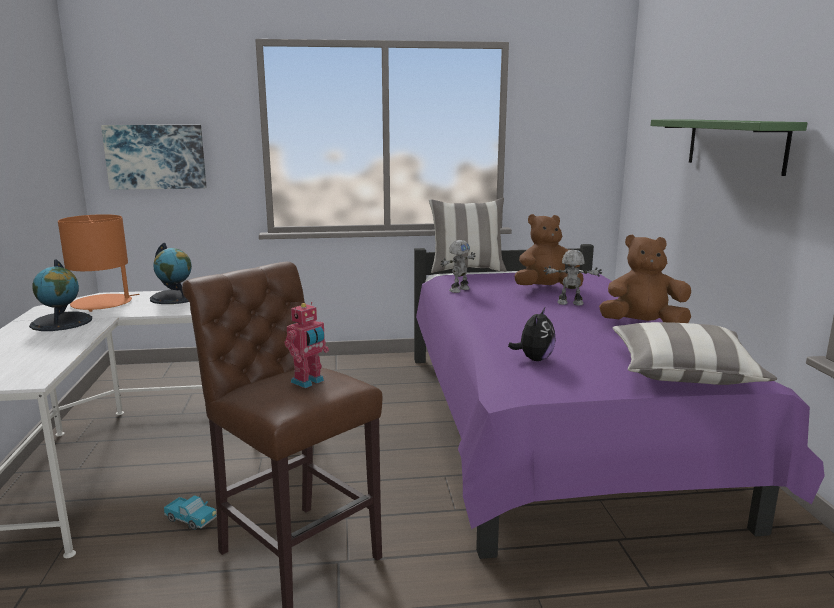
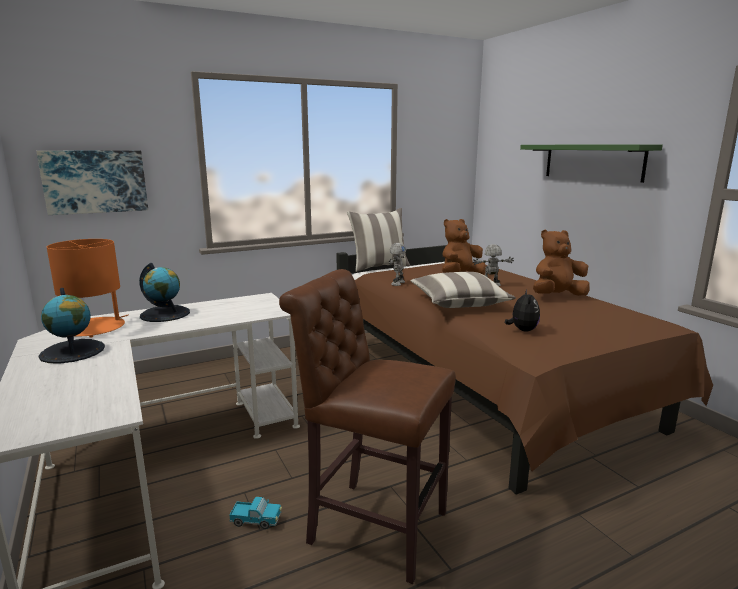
camera: 20 degrees left, 0 degrees up
toy robot [285,302,329,388] -> none
purple bed [414,244,825,559] -> brown bed [336,245,713,495]
pillow [613,322,777,385] -> pillow moved to [410,272,516,308]

